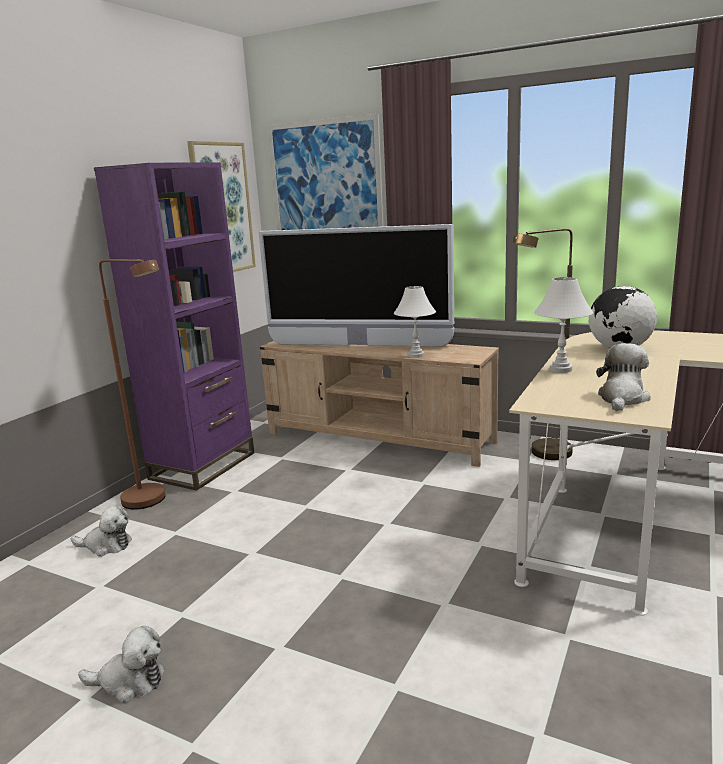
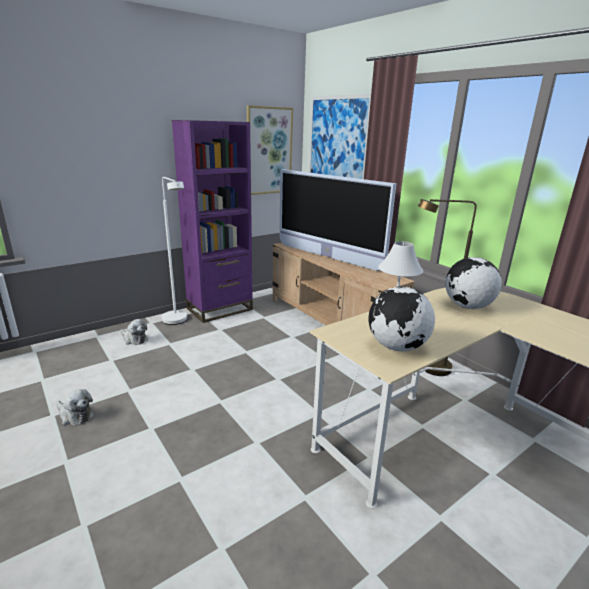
camera: 25 degrees right, 5 degrees up
brown floor lamp [99,259,166,510] -> white floor lamp [161,177,187,325]
white table lamp [394,286,436,358] -> none
plush toy [596,343,651,411] -> globe [369,286,435,351]

